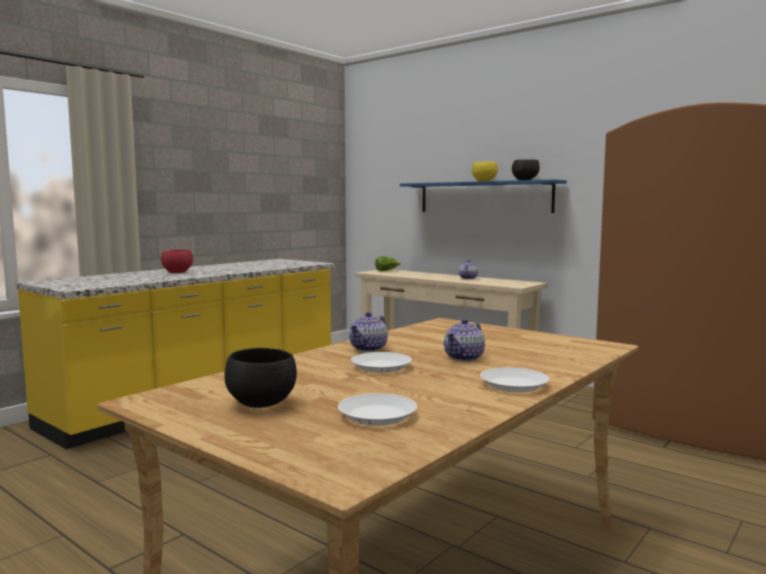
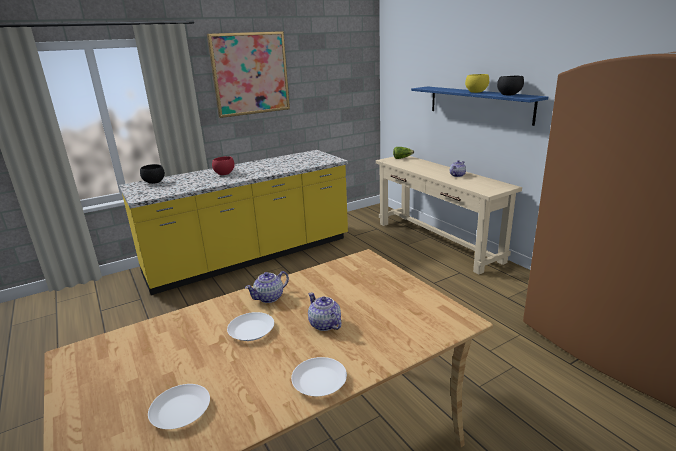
camera: 20 degrees right, 15 degrees up
black bowl [224,348,297,408] -> black bowl moved to [140,164,165,184]
teapot [444,319,485,361] -> teapot turned 90 degrees clockwise [308,293,342,331]
none -> picture [207,31,290,118]

